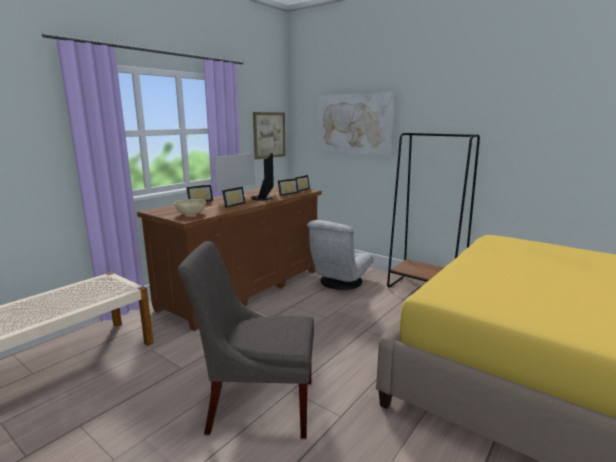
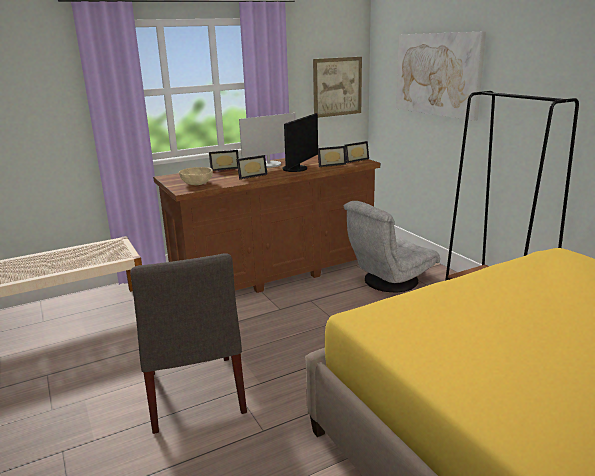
camera: 25 degrees right, 5 degrees up
grey chair [178,241,314,439] -> grey chair turned 135 degrees counterclockwise [130,253,247,434]

